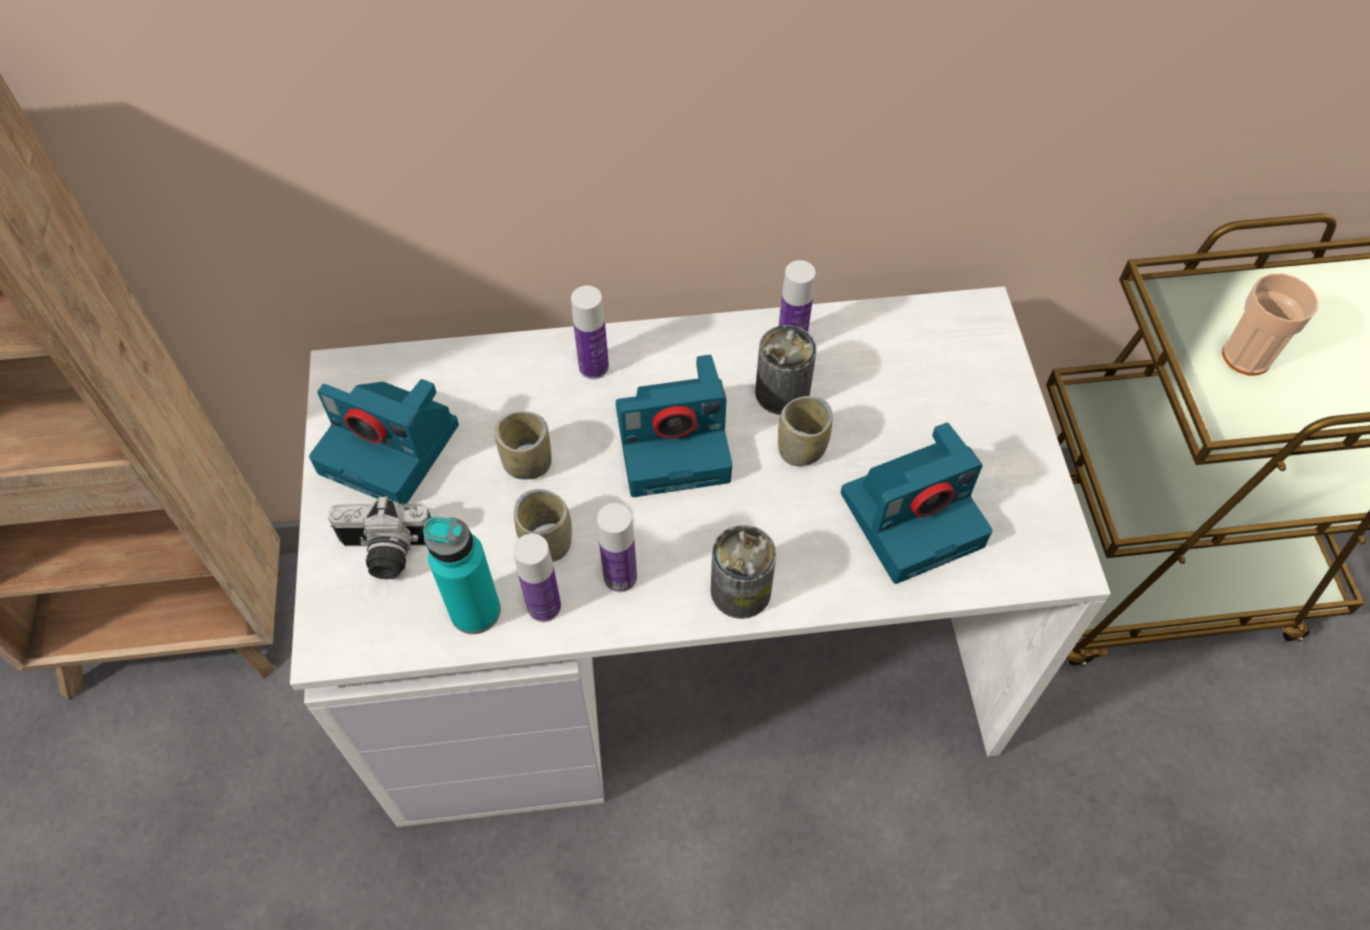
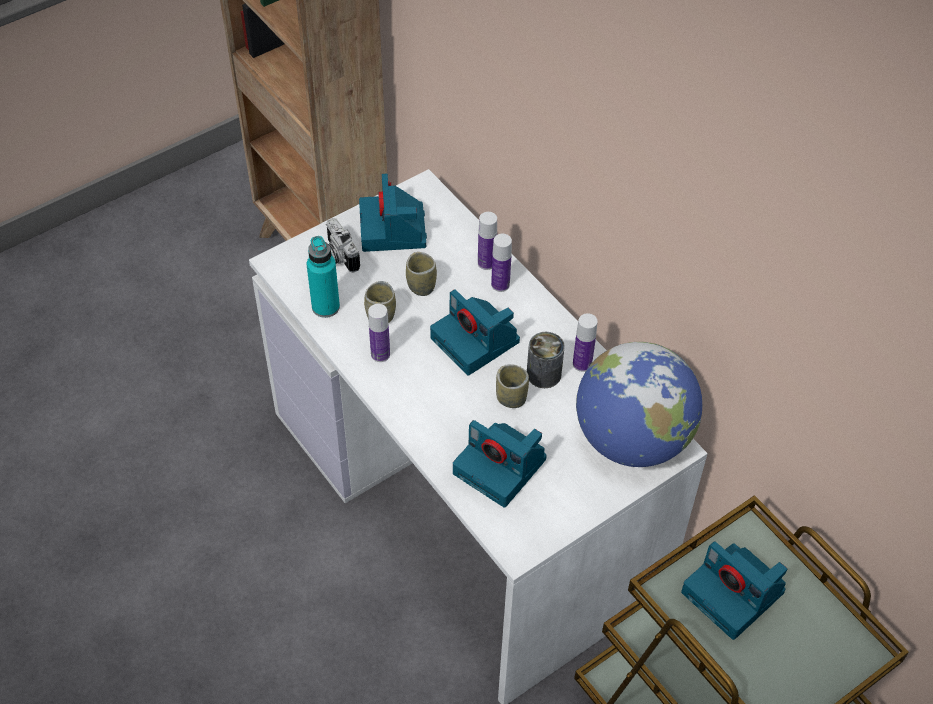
camera: 60 degrees right, 5 degrees down
bottle [513,534,561,622] -> bottle moved to [478,212,497,270]
can [711,525,777,619] -> none
cup [1222,273,1319,376] -> camera [681,541,787,640]
none -> globe [576,342,702,467]

